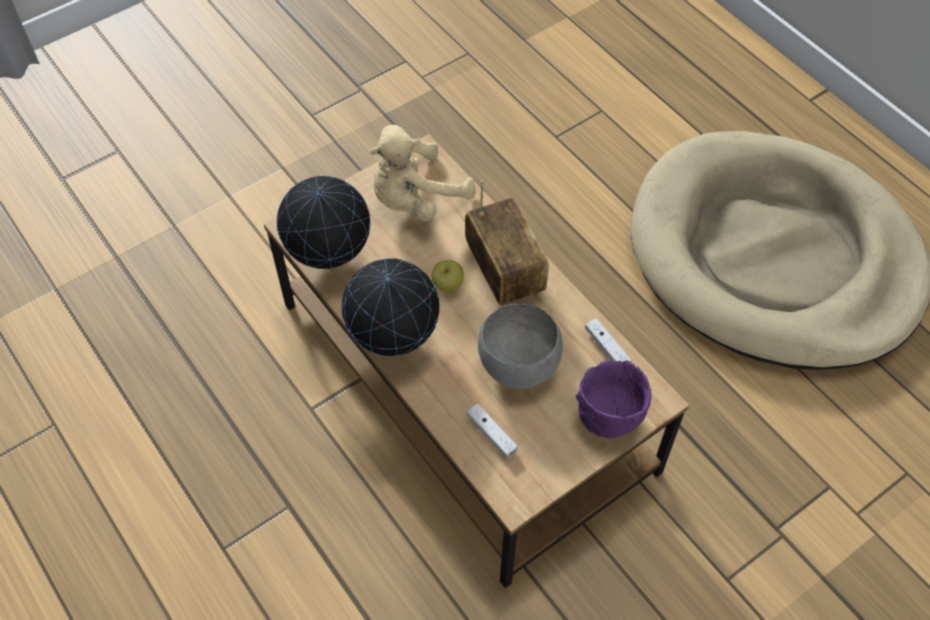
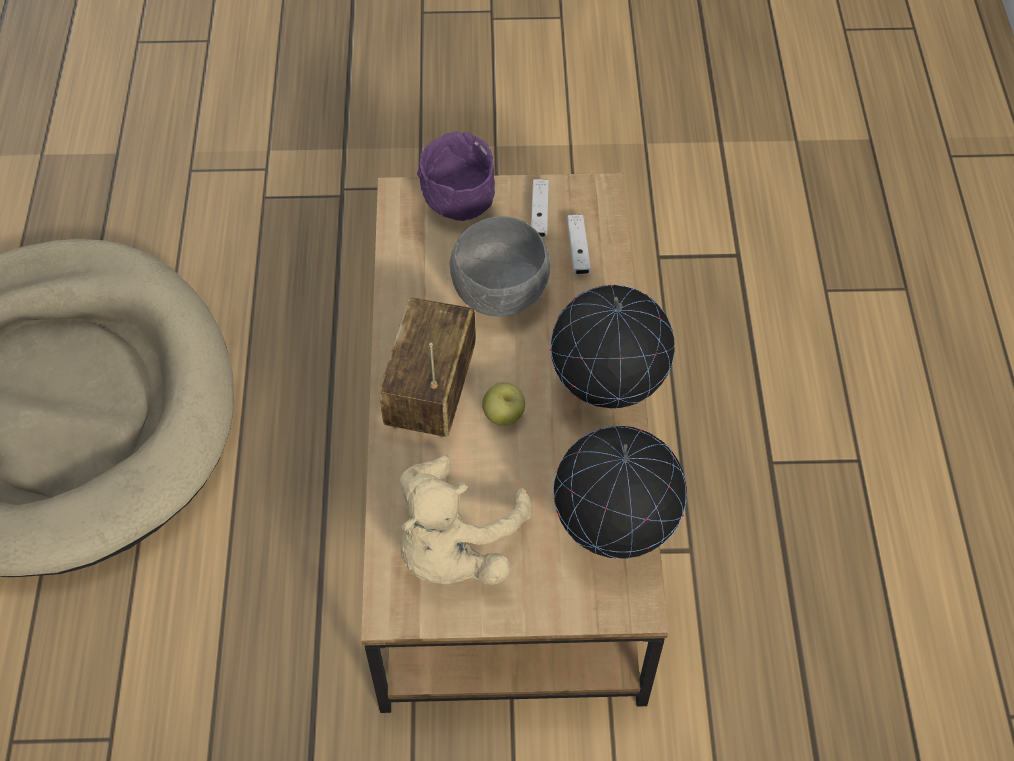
camera: 145 degrees left, 0 degrees up
beige plush toy [370,125,476,221] -> beige plush toy turned 120 degrees clockwise [399,455,533,585]
white game controller [585,318,632,362] -> white game controller moved to [531,179,549,237]

